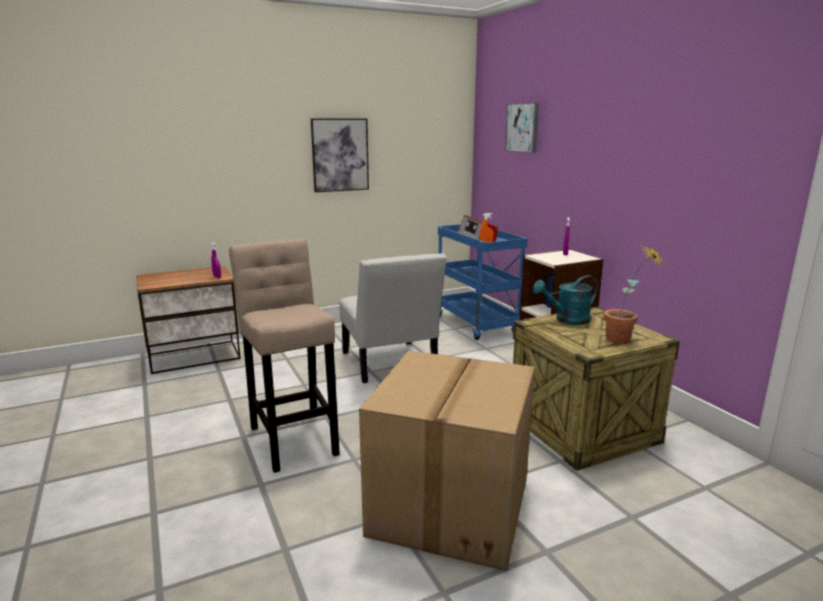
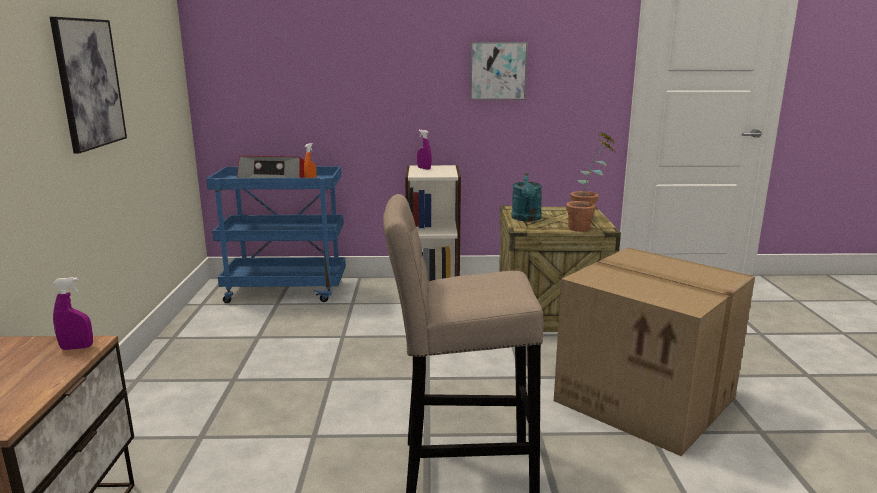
camera: 65 degrees left, 0 degrees up
white chair [339,253,447,383] -> none
picture [505,103,539,153] -> picture moved to [470,42,528,100]
none -> potted plant [566,139,615,232]

